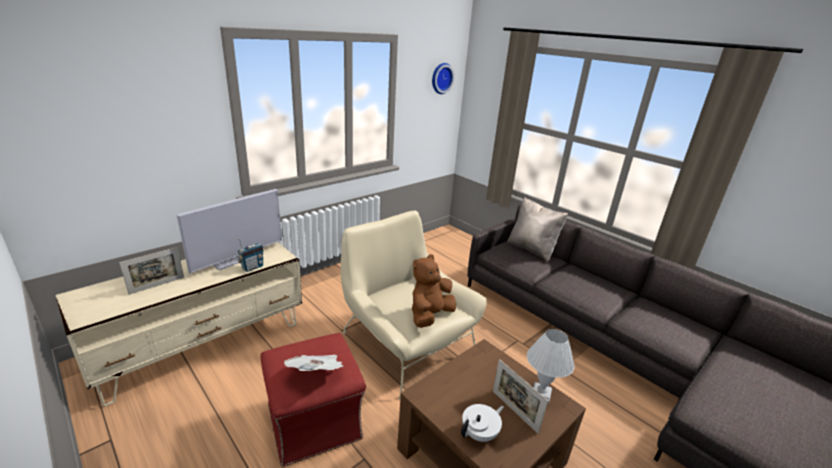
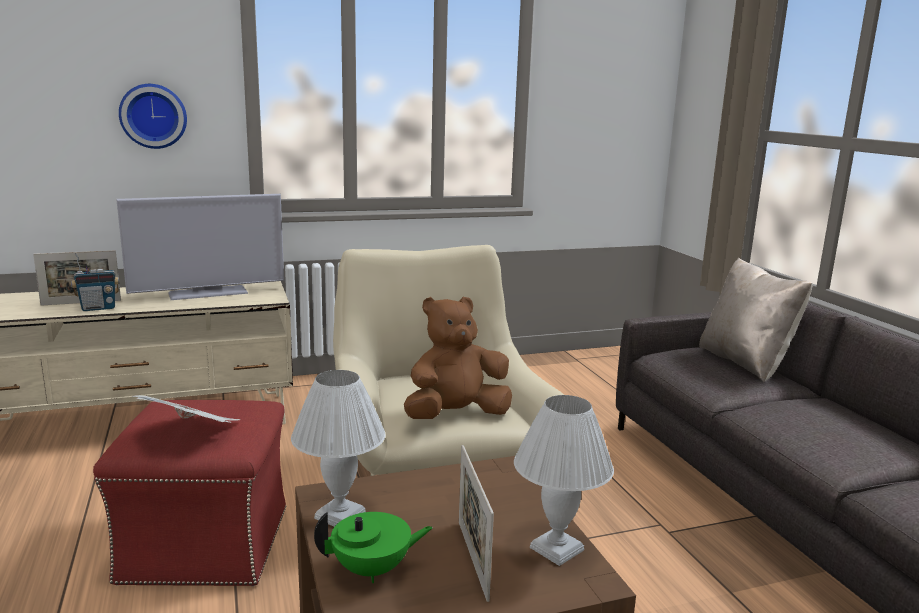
camera: 25 degrees right, 10 degrees down
radio [237,238,264,272] -> radio moved to [71,252,120,311]
wall clock [432,63,454,94] -> wall clock moved to [119,84,187,149]
white teapot [461,404,504,442] -> green teapot [314,512,433,583]
none -> white table lamp [291,370,385,527]

